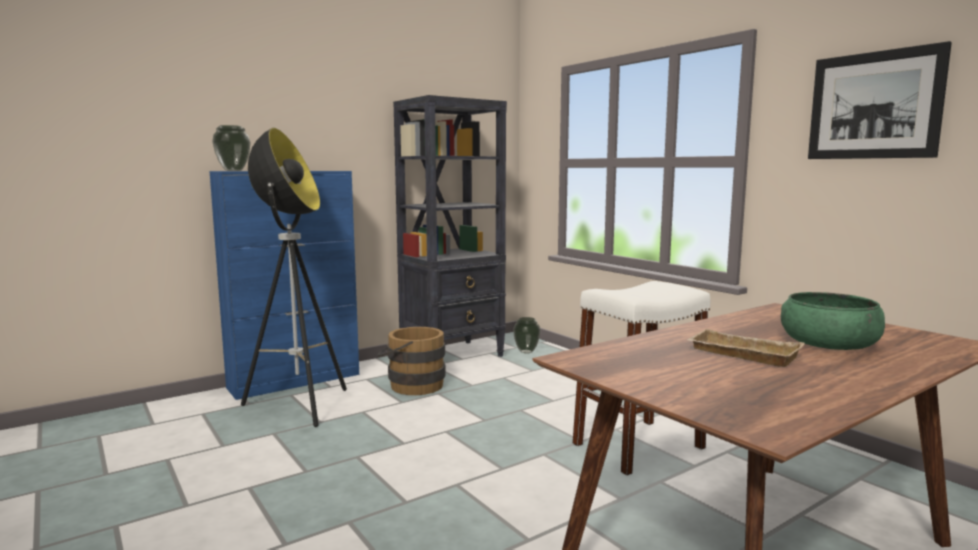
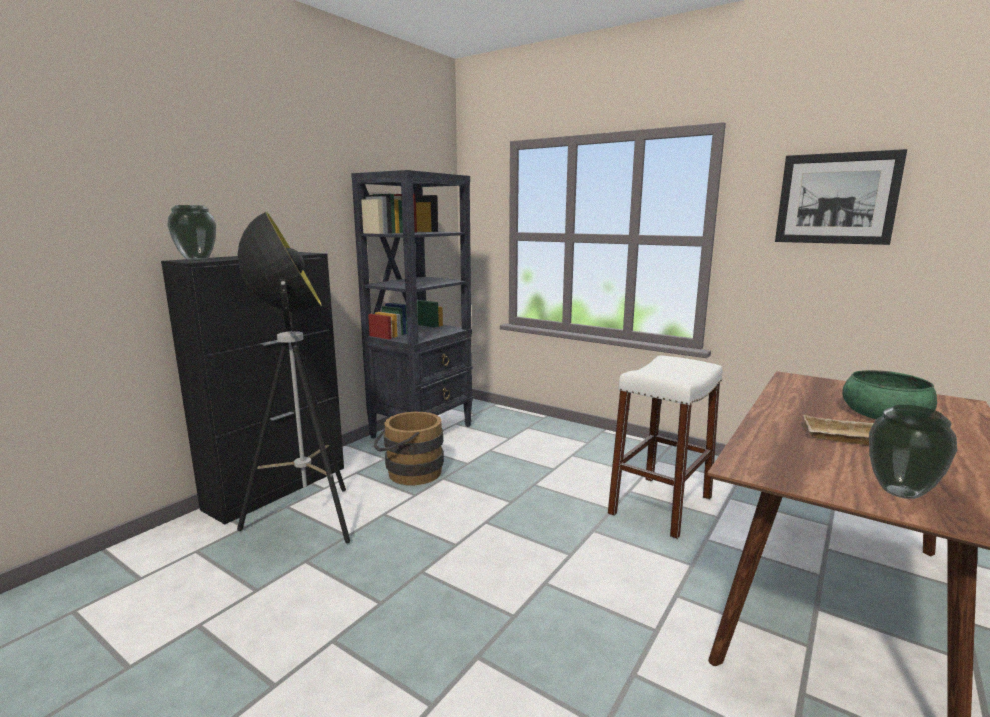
camera: 20 degrees left, 5 degrees up
blue cabinet [209,171,359,400] -> black cabinet [161,252,344,524]
vase [513,317,541,354] -> vase moved to [869,405,957,499]

